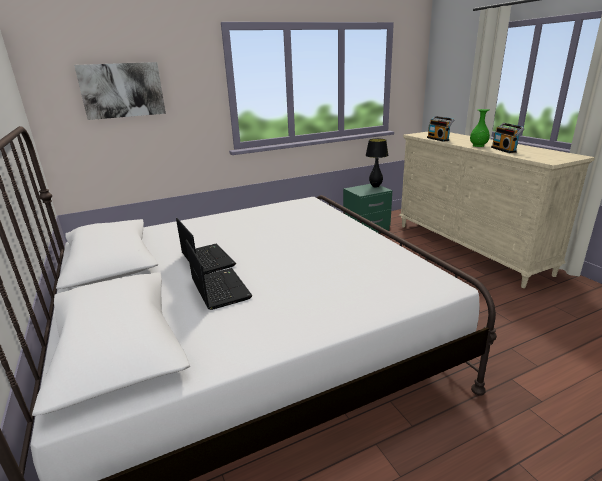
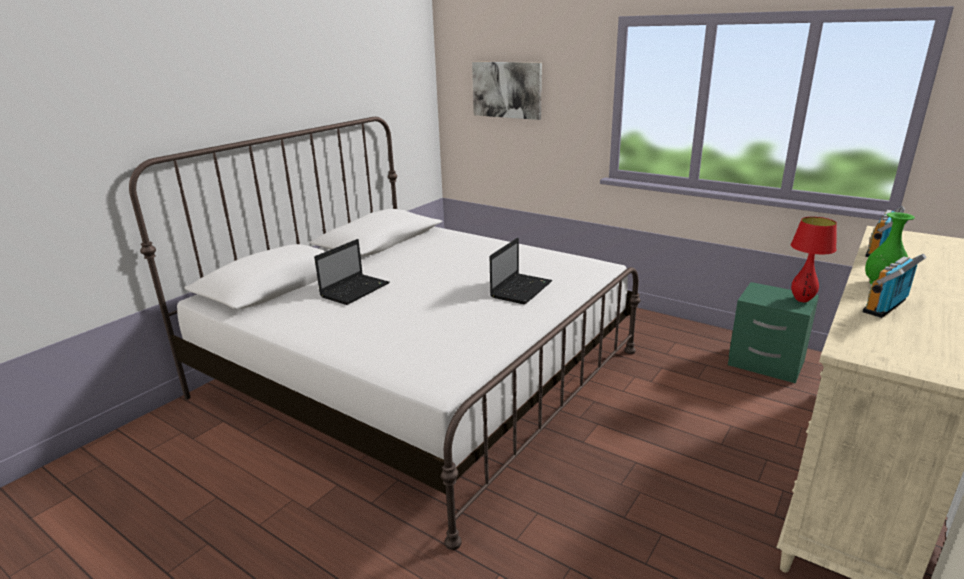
camera: 60 degrees right, 0 degrees up
laptop [176,218,236,275] -> laptop moved to [490,238,552,304]
black table lamp [365,139,389,188] -> red table lamp [791,217,837,302]

